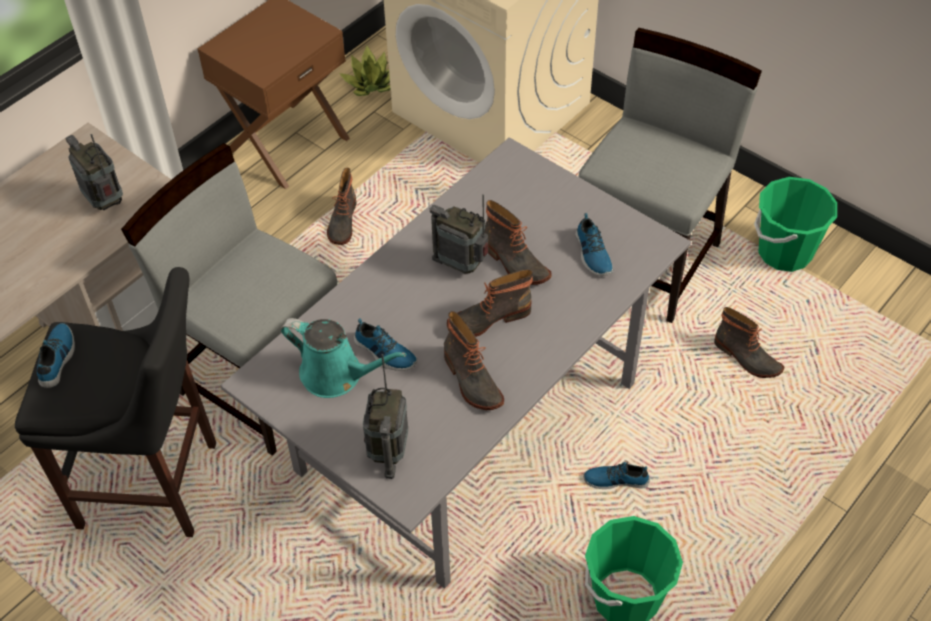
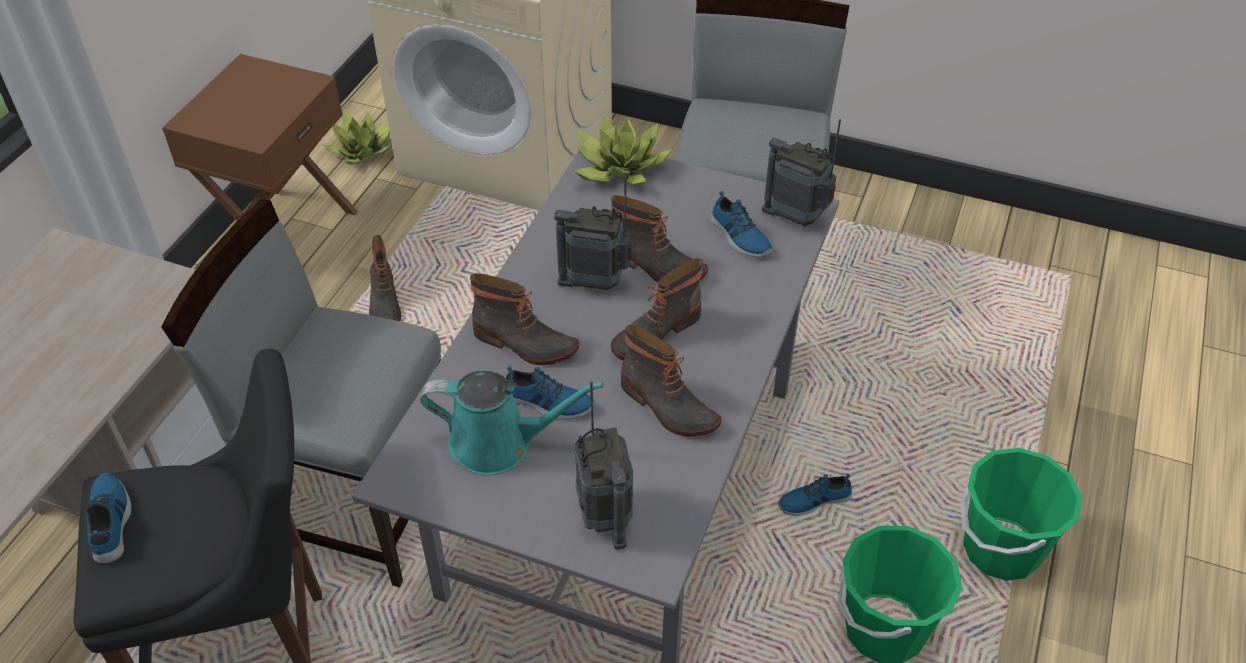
camera: 20 degrees left, 5 degrees down
radio [66,134,123,210] -> radio moved to [762,119,841,227]
boot [714,307,784,378] -> boot moved to [470,273,579,365]
green bucket [754,177,837,272] -> green bucket moved to [961,448,1083,581]
none -> potted plant [574,116,673,186]

